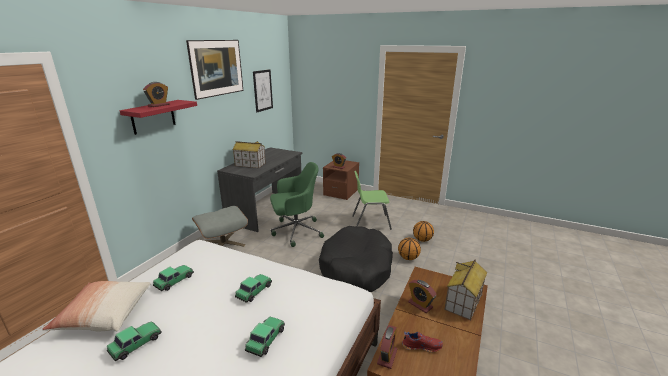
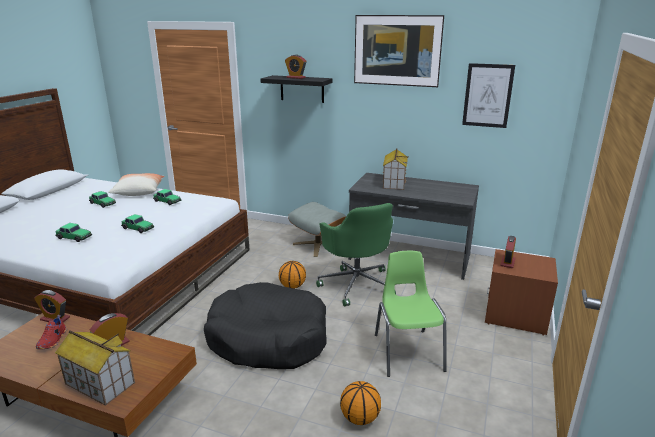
camera: 85 degrees right, 0 degrees up
red shelf [120,100,197,135] -> black shelf [260,75,333,103]
basketball [398,238,421,260] -> basketball moved to [279,261,306,289]

